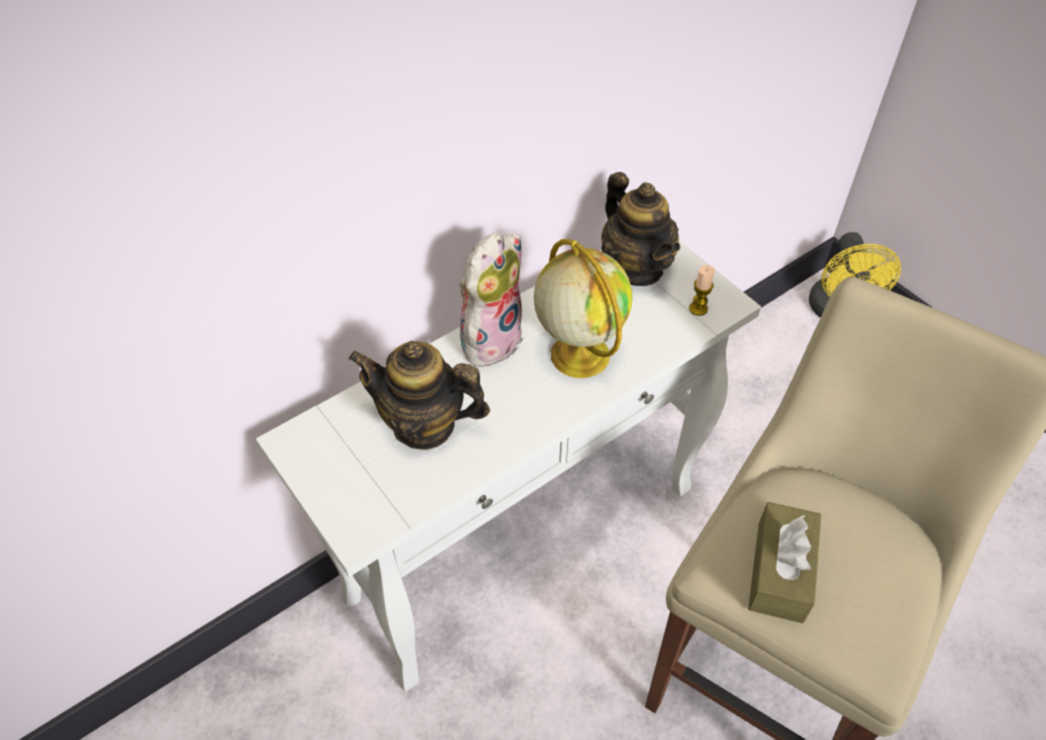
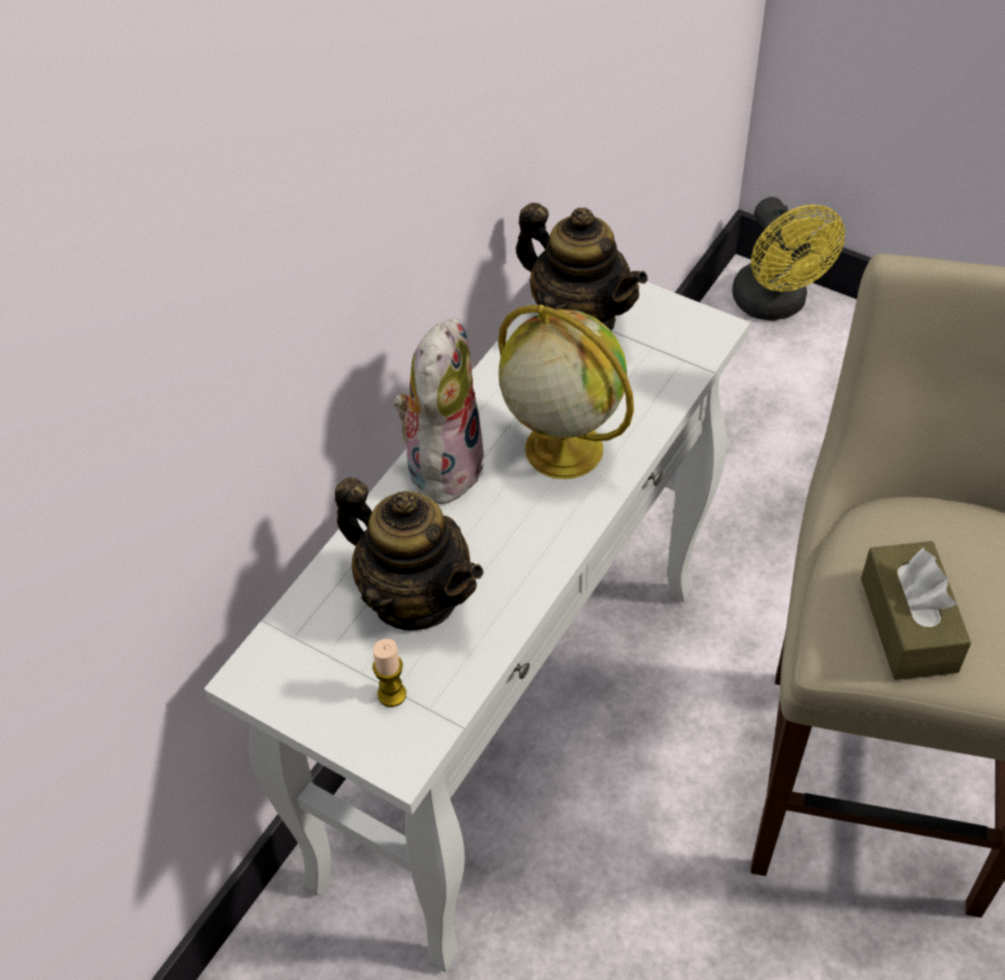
camera: 20 degrees left, 0 degrees up
teapot [348,341,490,450] -> teapot turned 135 degrees counterclockwise [335,477,483,631]
candle [689,265,715,316] -> candle moved to [372,639,406,707]

